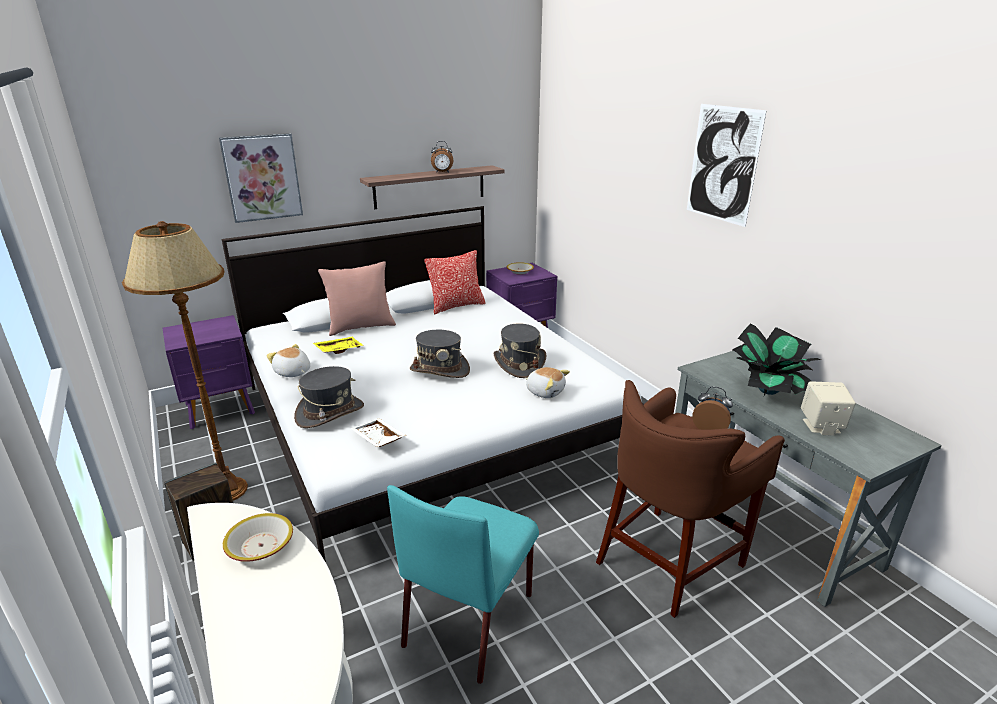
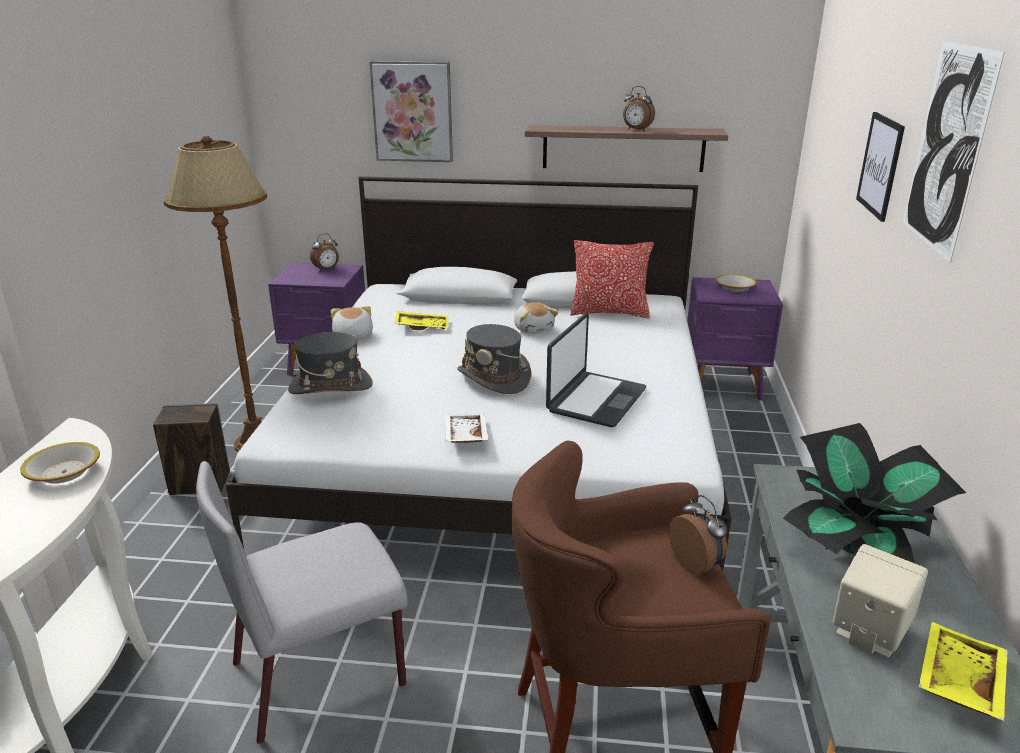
camera: 35 degrees right, 0 degrees up
pink pillow [318,261,396,336] -> none
white tray [350,418,406,447] -> white tray moved to [445,414,488,443]
turquoise chair [387,485,539,684] -> grey chair [196,461,407,744]
grey hat [494,323,546,378] -> laptop [546,313,646,427]
plush toy [525,367,570,398] -> plush toy moved to [514,302,559,334]
none -> alarm clock [310,234,339,272]
none -> picture [856,112,905,222]
none -> yellow tray [919,622,1007,721]

